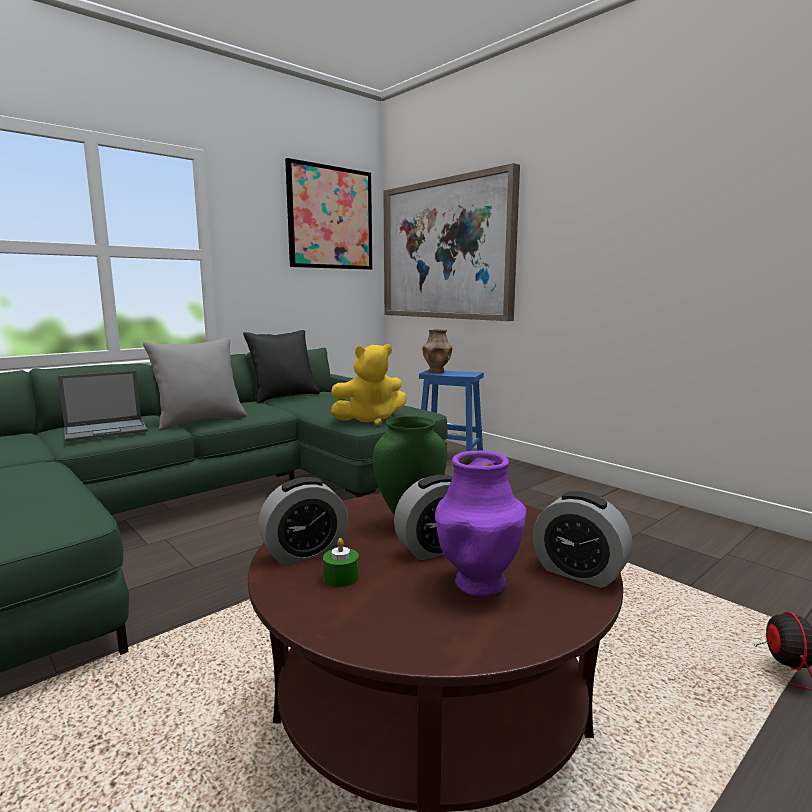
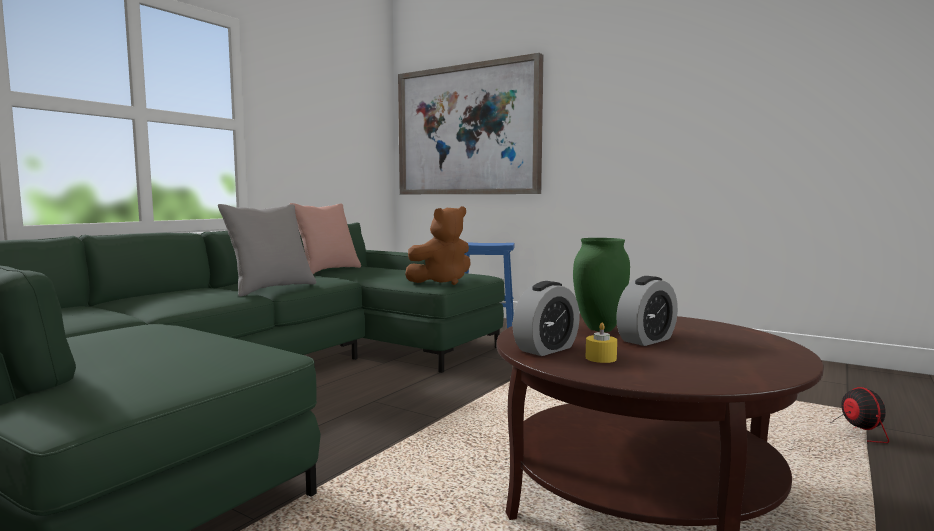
camera: 15 degrees left, 5 degrees down
laptop [58,371,148,441] -> none
black pillow [243,330,320,403] -> pink pillow [290,203,361,274]
picture [285,158,372,270] -> none
green candle [323,538,359,587] -> yellow candle [586,323,617,363]
yellow plush toy [330,344,407,426] -> brown plush toy [405,206,471,285]
brown vase [422,329,452,373] -> none
purple vase [435,451,527,597] -> none
alarm clock [533,491,633,588] -> none

